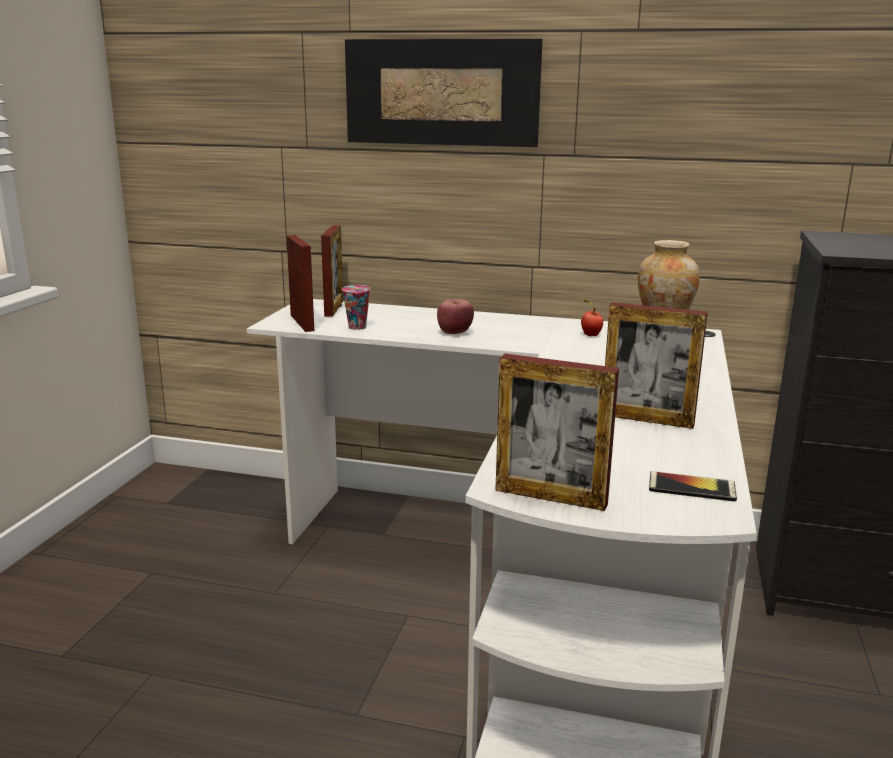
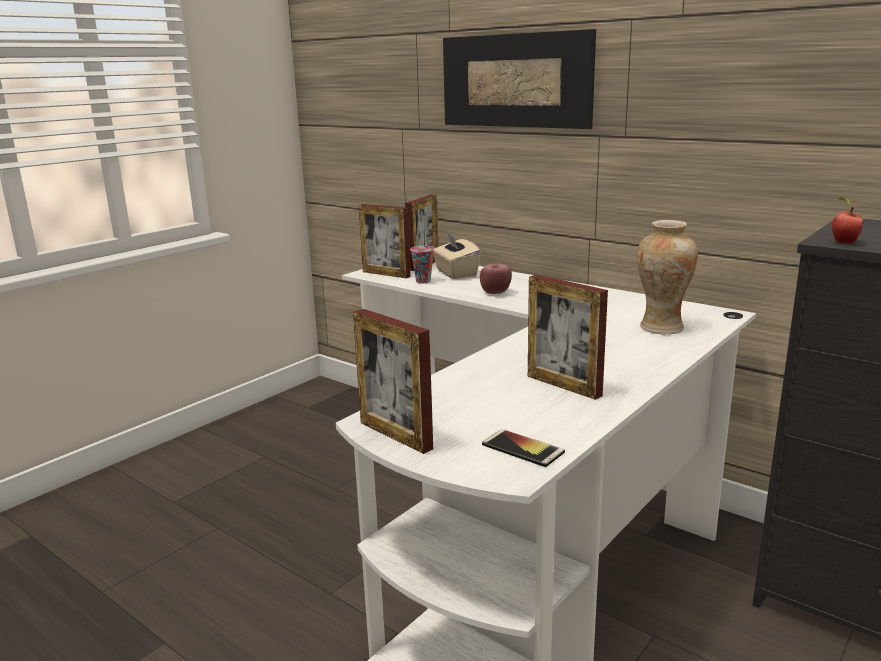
camera: 25 degrees right, 0 degrees up
picture frame [286,235,314,332] -> picture frame turned 120 degrees clockwise [359,204,411,278]
apple [581,300,604,336] -> apple moved to [832,197,863,243]
none -> beige tissue box [433,231,481,279]

